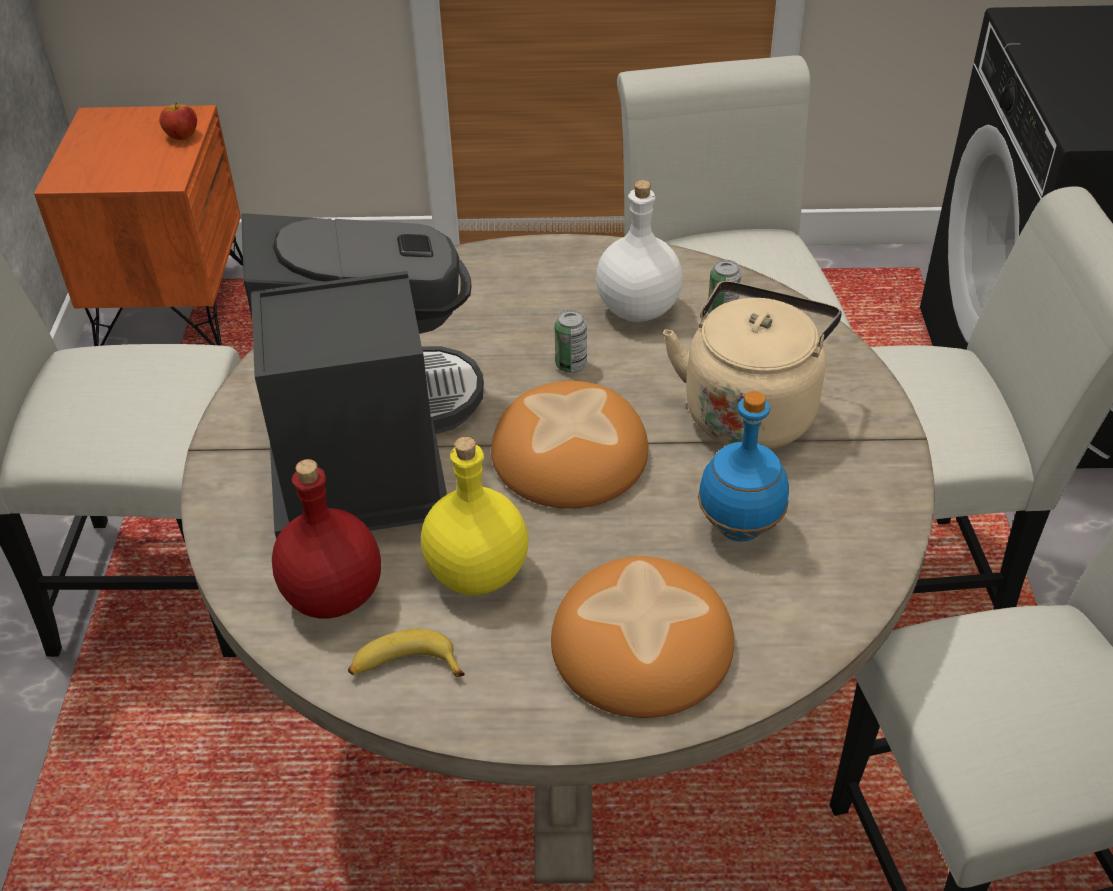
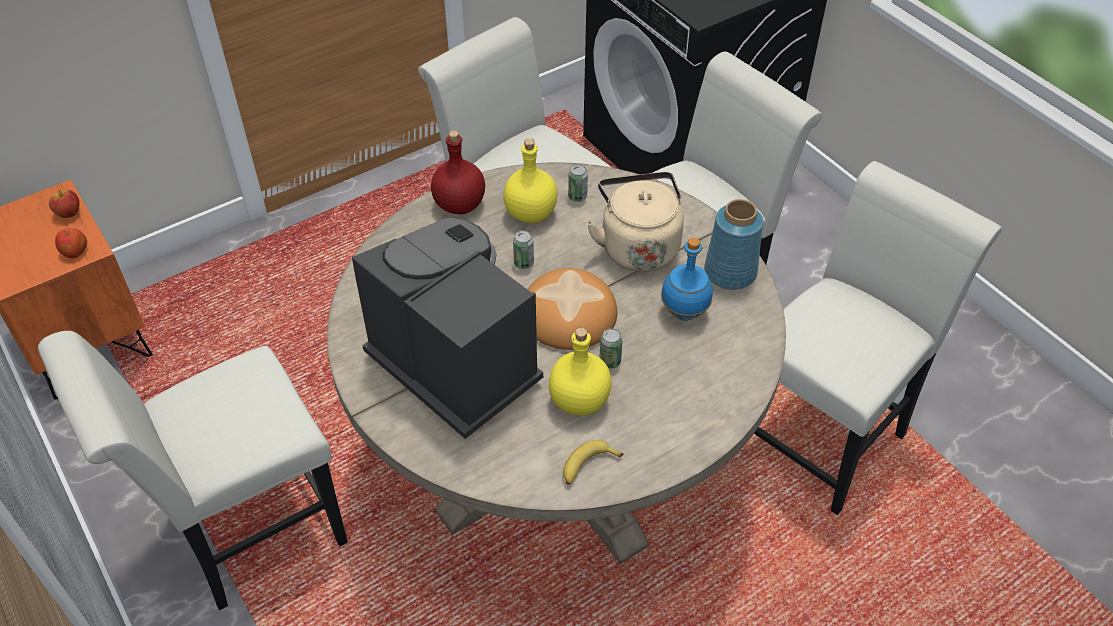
camera: 35 degrees left, 5 degrees up
red bottle [272,459,381,619] -> red bottle moved to [431,130,485,214]
bread [551,556,734,718] -> none
white bottle [596,180,683,322] -> yellow bottle [503,139,558,223]
none -> apple [55,228,87,258]
none -> can [599,328,623,369]
none -> blue vase [704,199,763,290]

